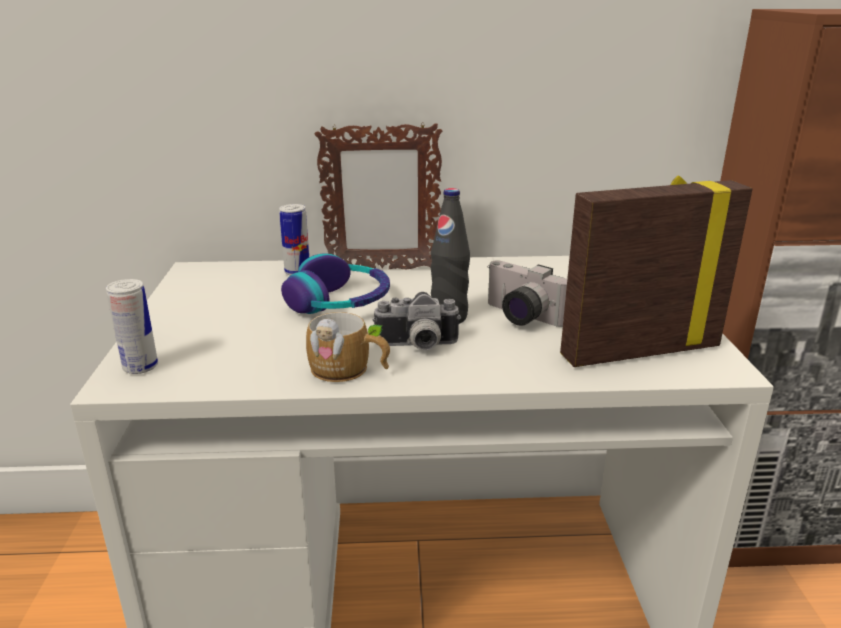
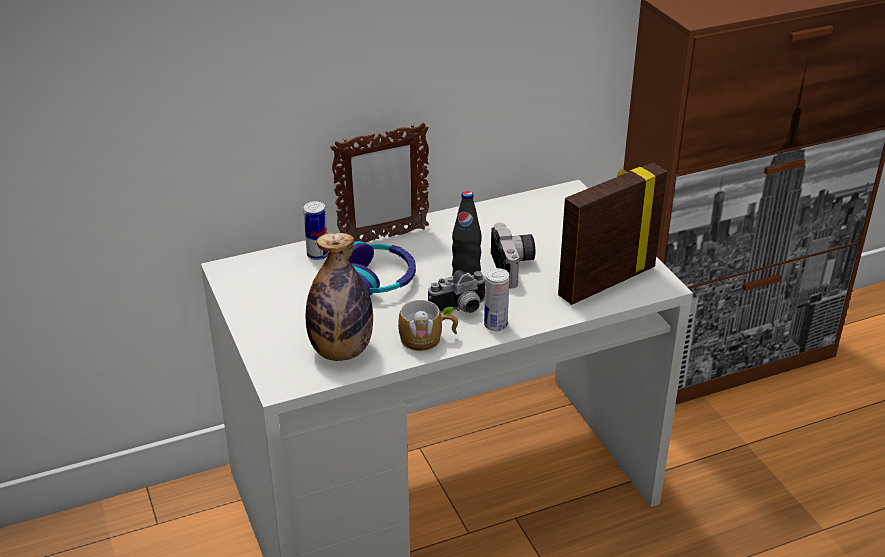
camera: 20 degrees left, 10 degrees up
can [106,279,158,374] -> can moved to [484,268,510,331]
camera [488,261,567,327] -> camera turned 120 degrees counterclockwise [491,223,535,288]
none -> bottle [306,233,373,361]

